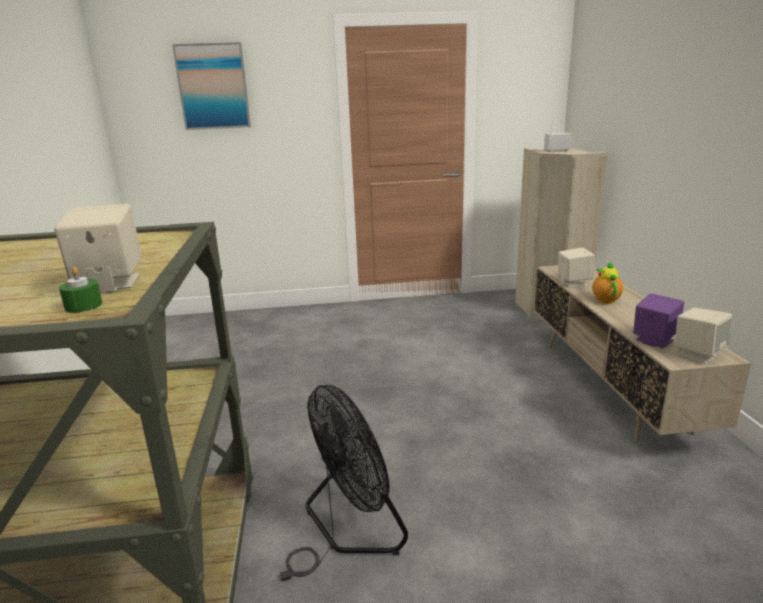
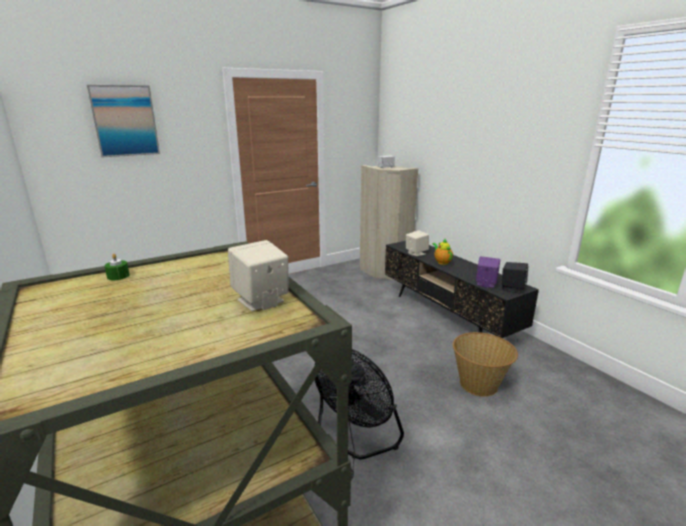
camera: 25 degrees left, 0 degrees up
green candle [59,267,102,312] -> green candle moved to [104,254,130,280]
beige tv stand [534,265,751,441] -> black tv stand [385,241,539,338]
beige speaker [675,308,732,364] -> black speaker [502,262,528,294]
none -> basket [453,332,518,397]

